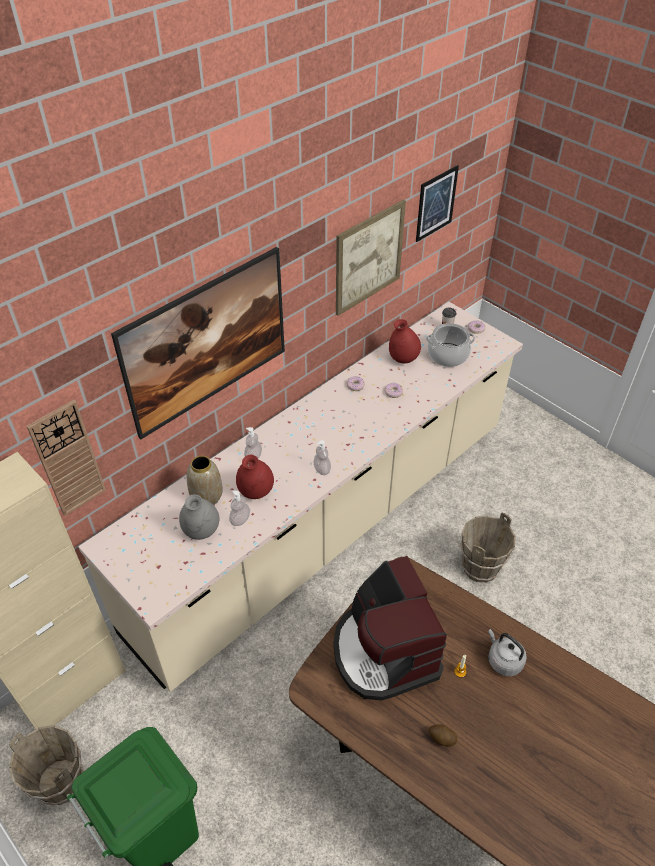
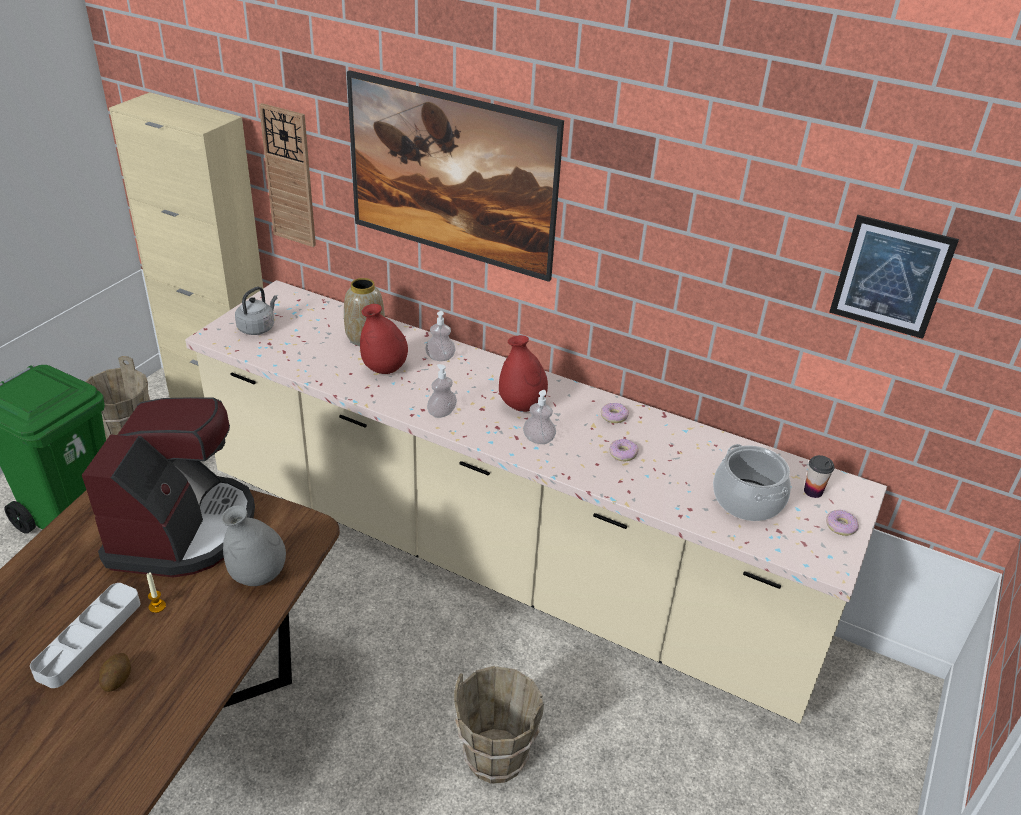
camera: 70 degrees right, 10 degrees down
grey vase [179,494,219,540] -> grey vase moved to [221,506,286,586]
soap dispenser [229,491,250,526] -> soap dispenser moved to [523,390,556,444]
coffee machine [333,556,447,700] -> coffee machine turned 135 degrees clockwise [82,397,255,577]
picture [336,200,406,316] -> none
red vase [389,319,421,363] -> red vase moved to [499,335,548,412]
potato [429,725,457,747] -> potato moved to [99,653,131,692]
grey kettle [488,629,527,676] -> grey kettle moved to [235,287,277,335]
none -> grey tray [30,583,140,688]

